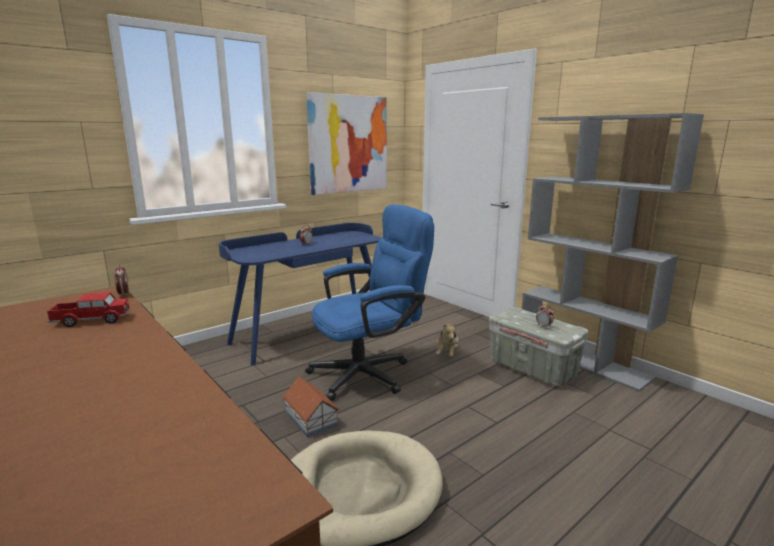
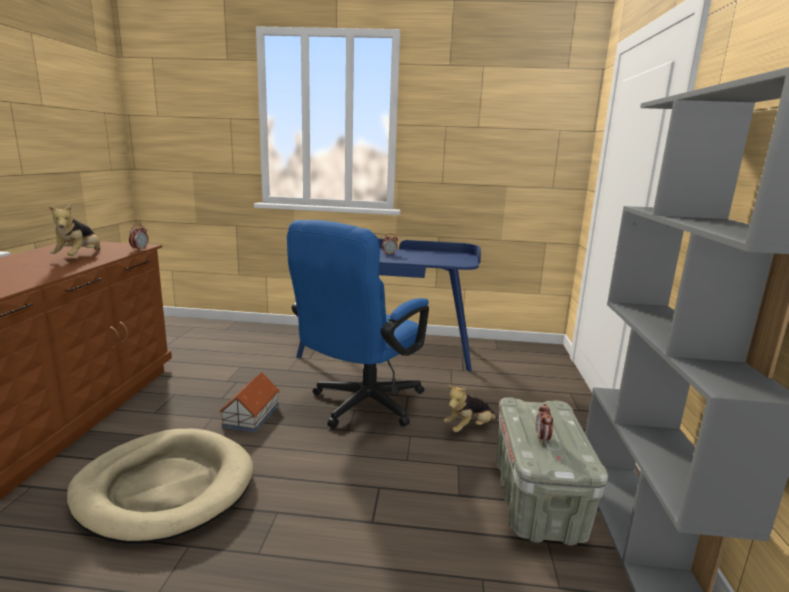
camera: 45 degrees right, 0 degrees up
toy truck [47,292,131,327] -> plush toy [49,204,100,256]
blue office chair [305,204,434,401] -> blue office chair turned 105 degrees clockwise [287,220,429,428]
picture [306,92,387,195] -> none

